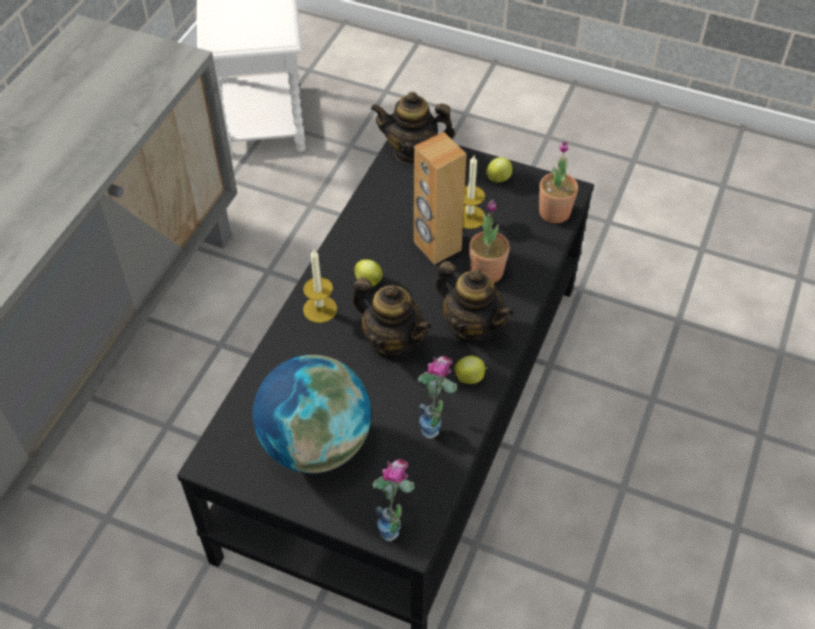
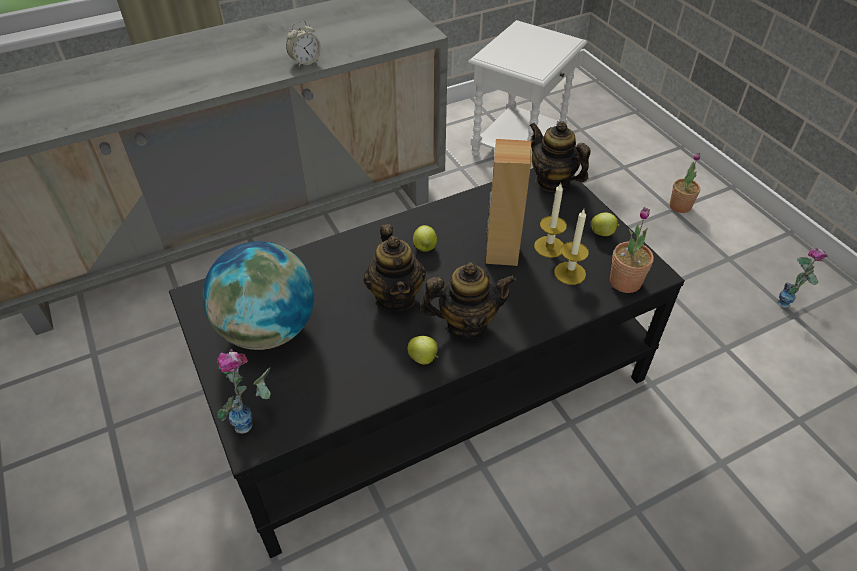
camera: 40 degrees right, 5 degrees down
candle [303,248,337,323] -> candle moved to [554,209,589,285]
vase [418,356,457,439] -> vase moved to [777,248,828,308]
teapot [435,261,514,343] -> teapot turned 90 degrees counterclockwise [420,262,517,339]
potted plant [469,199,510,283] -> potted plant moved to [670,153,700,213]
none -> alarm clock [286,21,321,68]

